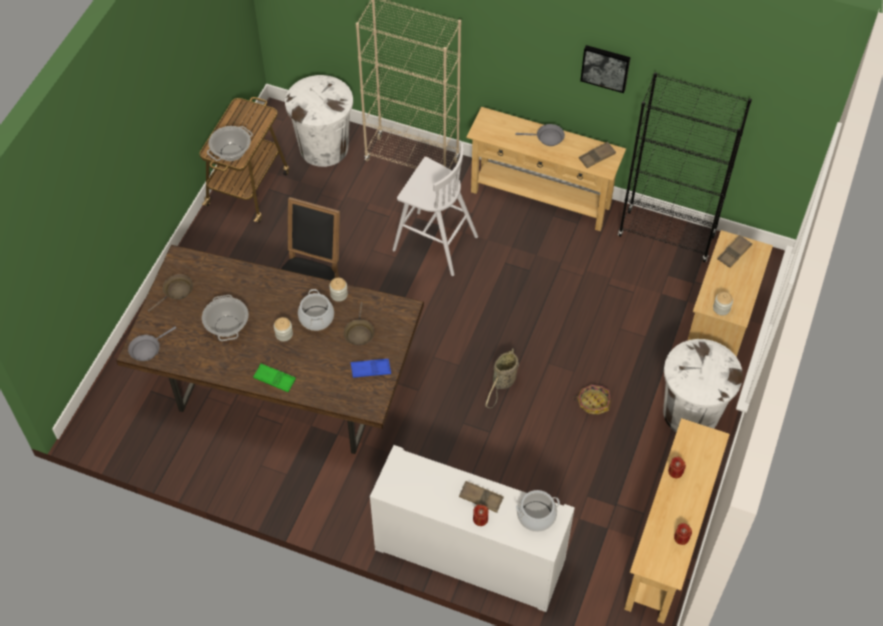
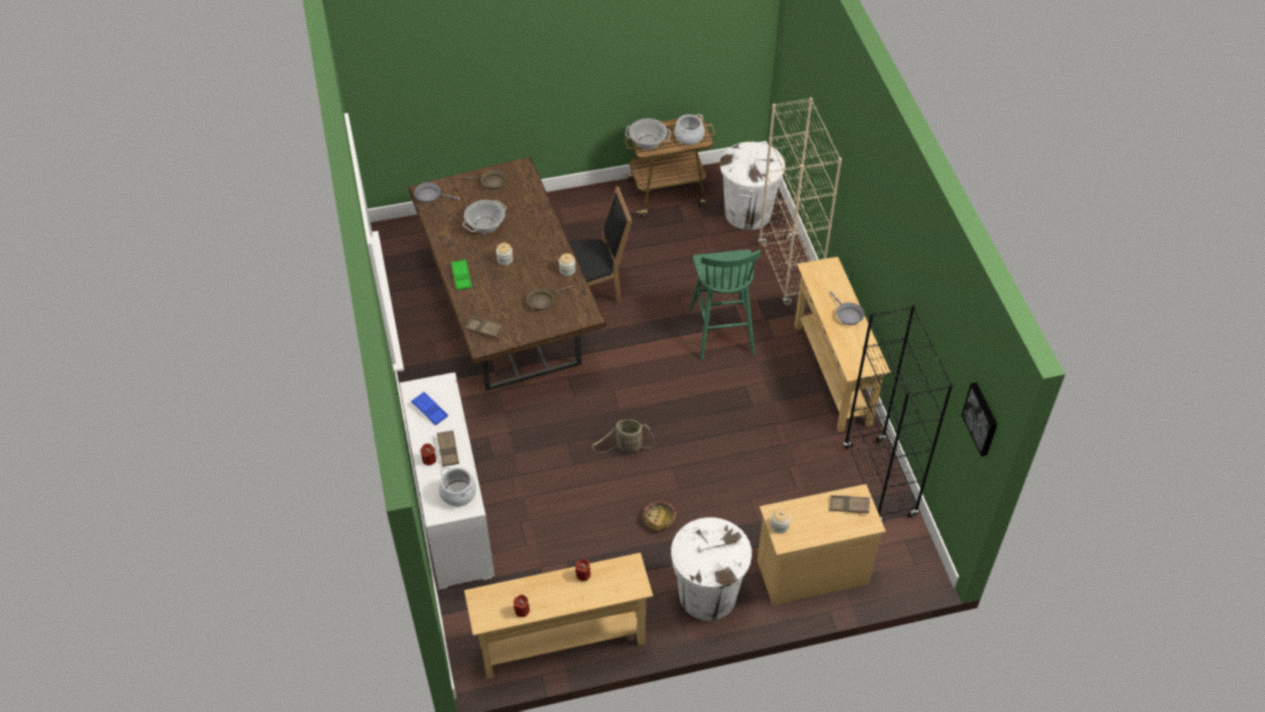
camera: 55 degrees right, 5 degrees down
cooking pot [298,289,334,331] -> cooking pot moved to [674,114,704,145]
blue tray [351,359,391,378] -> blue tray moved to [411,392,448,425]
white stool [392,143,478,276] -> green stool [690,249,761,360]
brown tray [579,142,616,168] -> brown tray moved to [465,316,503,338]
picture [580,45,631,93] -> picture moved to [961,382,997,457]

